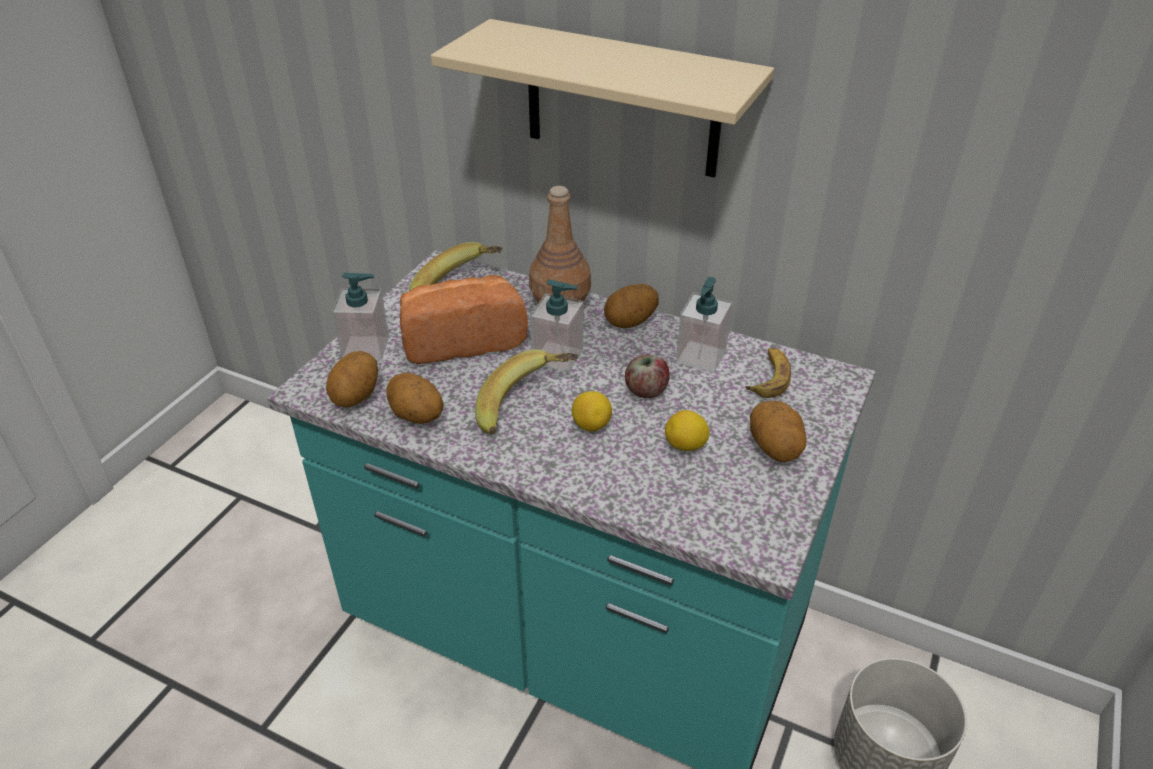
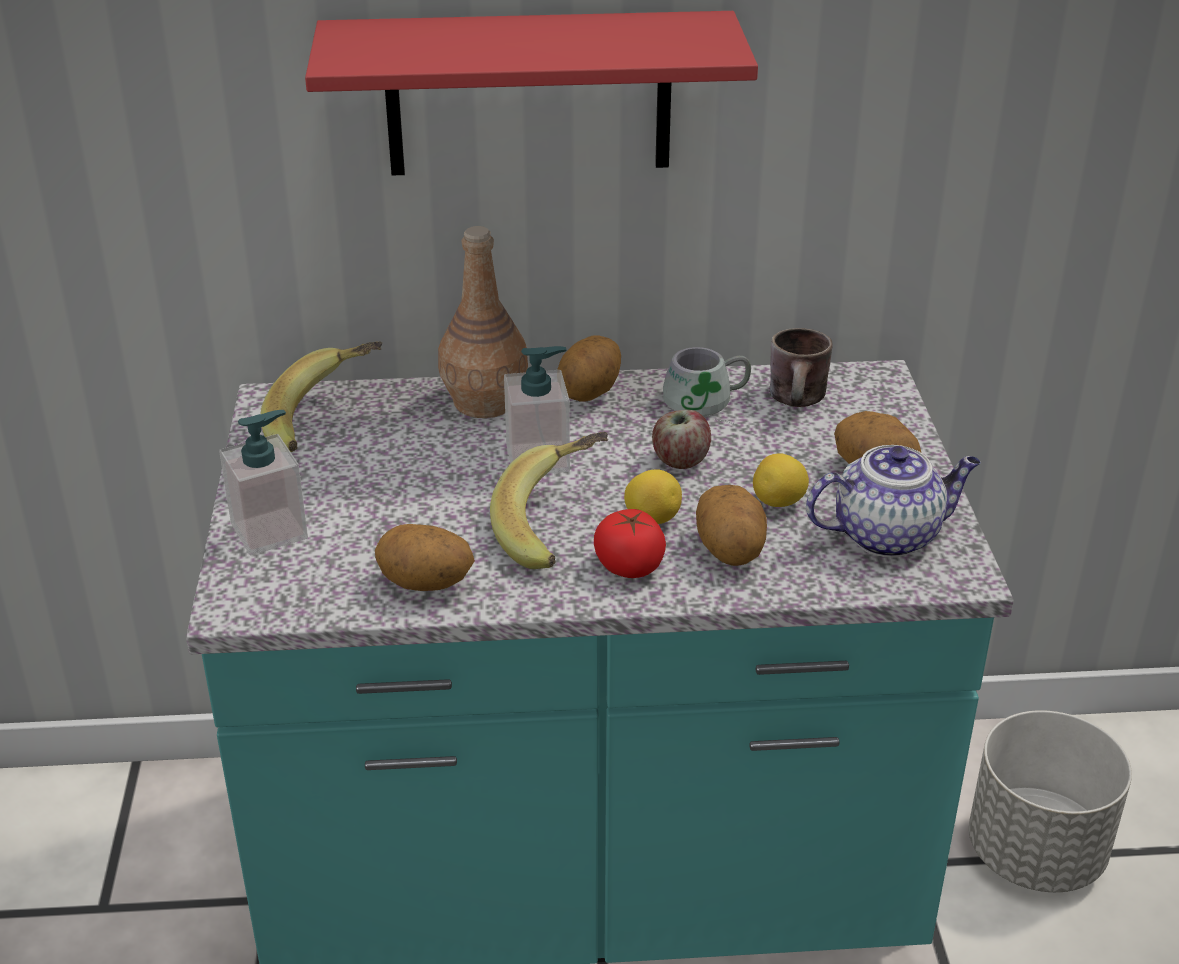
camera: 30 degrees left, 5 degrees down
potato [326,351,378,407] -> potato moved to [696,485,767,566]
bread [400,275,528,364] -> none
beige shelf [431,19,774,178] -> red shelf [305,11,758,175]
soap dispenser [676,277,732,372] -> grey mug [663,347,751,425]
banana [745,348,791,398] -> brown mug [770,328,833,407]
none -> tomato [594,509,666,578]
none -> teapot [806,445,981,558]

